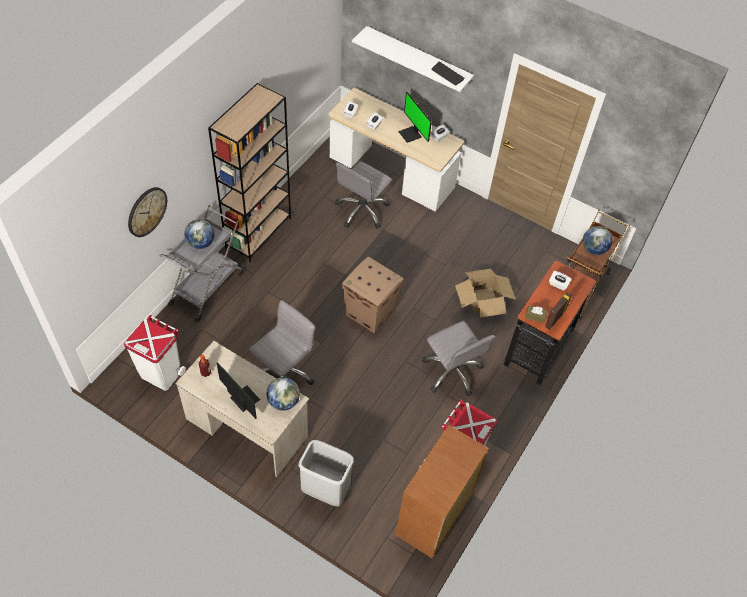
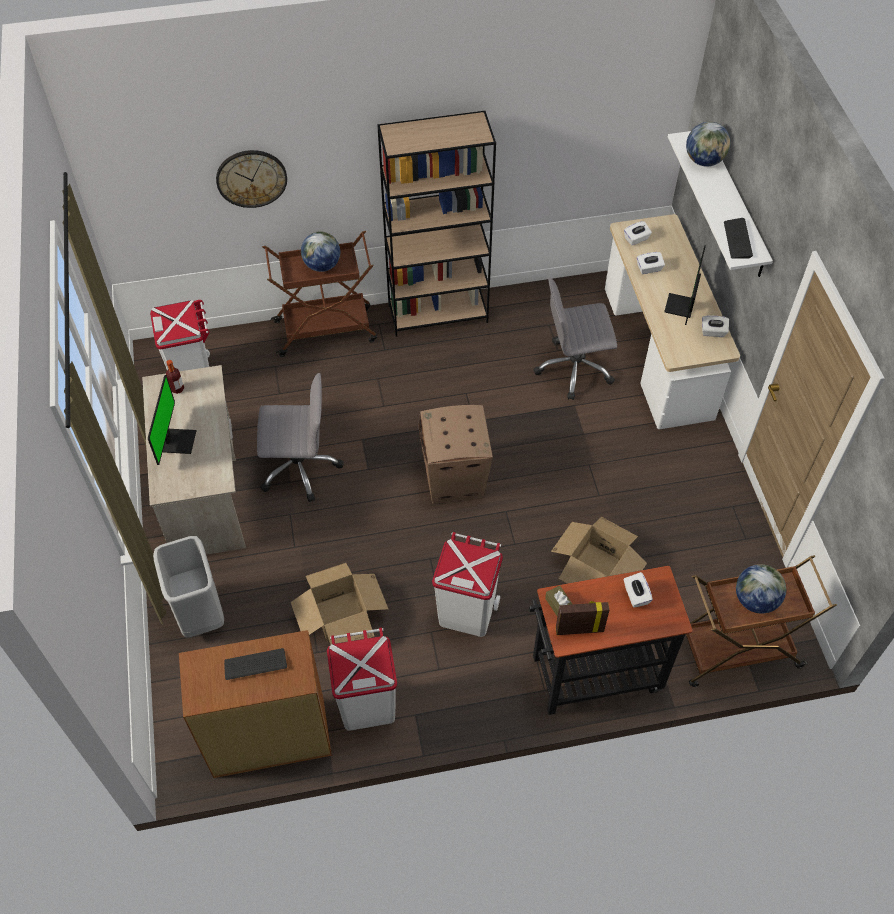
camera: 50 degrees right, 0 degrees up
grey cart [159,205,243,322] -> brown cart [262,231,377,357]
globe [267,377,300,411] -> globe moved to [686,122,730,167]
grey office chair [422,321,496,396] -> white trash can [432,532,503,637]
none -> keyboard [224,648,287,680]
none -> cardboard box [291,563,388,645]

